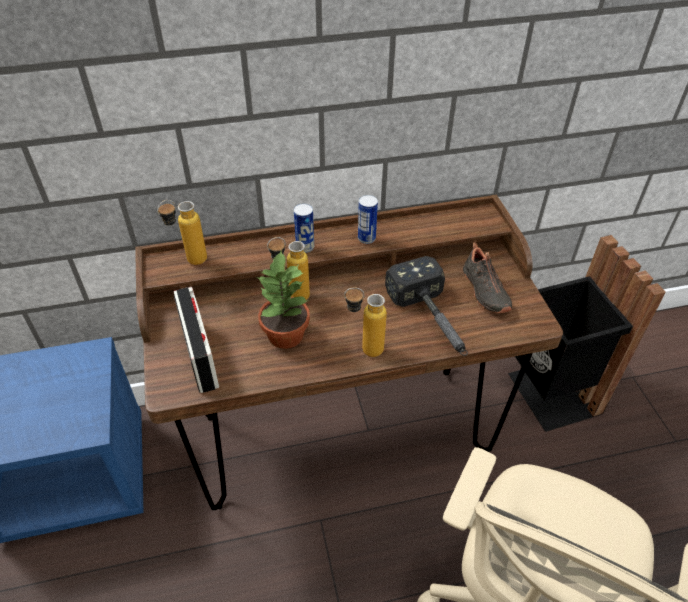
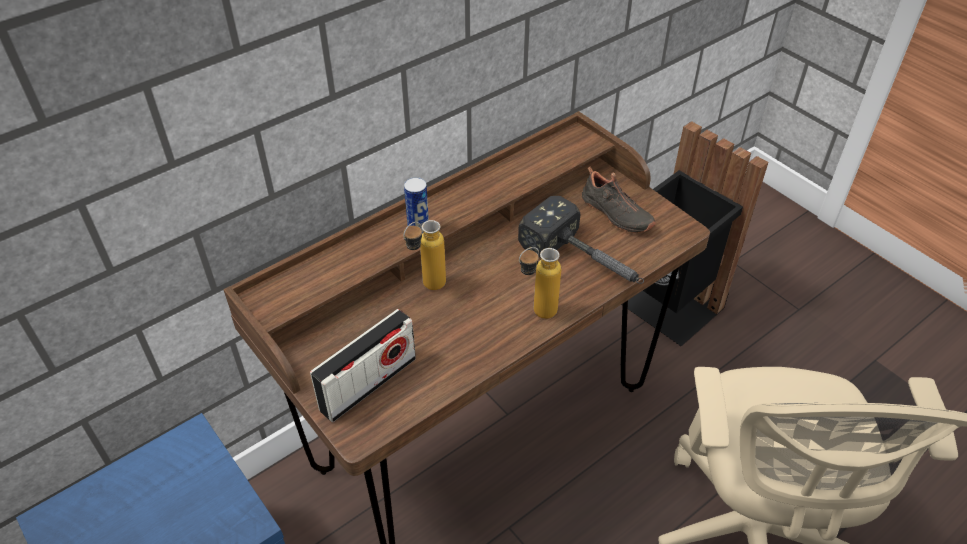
camera: 25 degrees left, 0 degrees up
bottle [157,200,207,265] -> none
radio [174,287,219,393] -> radio turned 90 degrees clockwise [310,309,416,422]
potted plant [257,251,310,349] -> none
can [358,195,378,244] -> none

